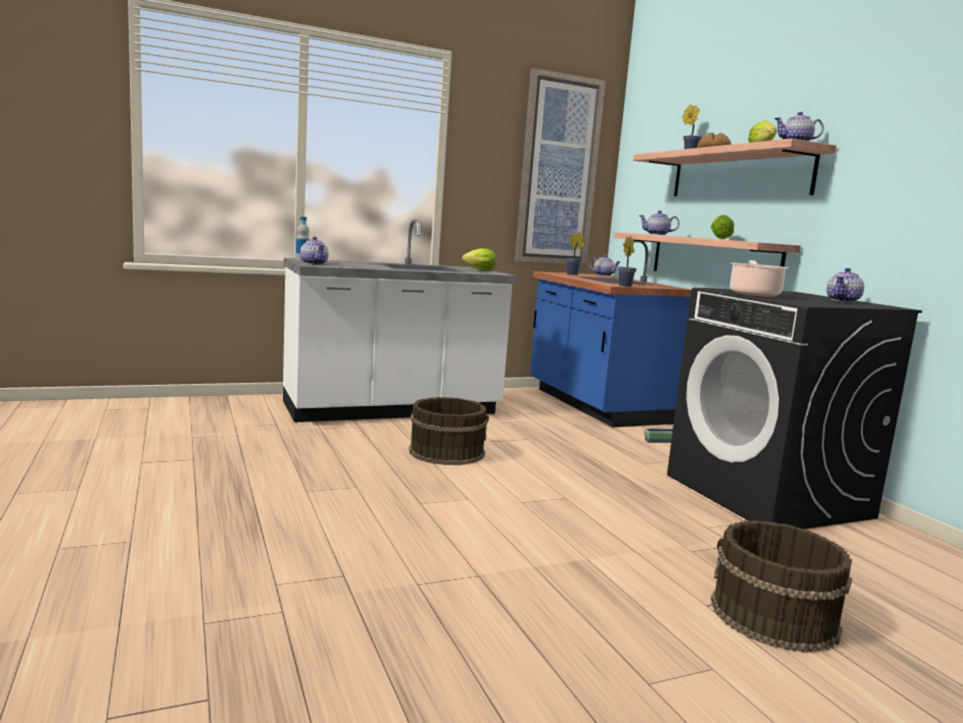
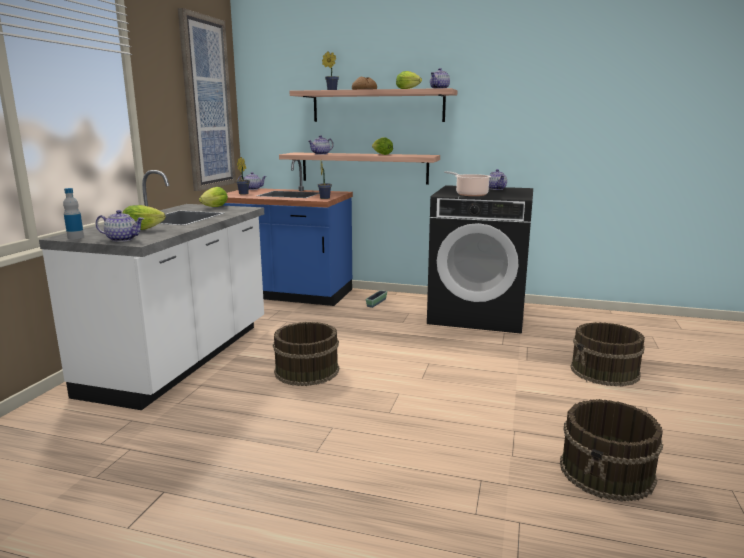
camera: 50 degrees left, 5 degrees up
none -> lettuce [123,205,165,230]
none -> brown bucket [560,399,663,502]

